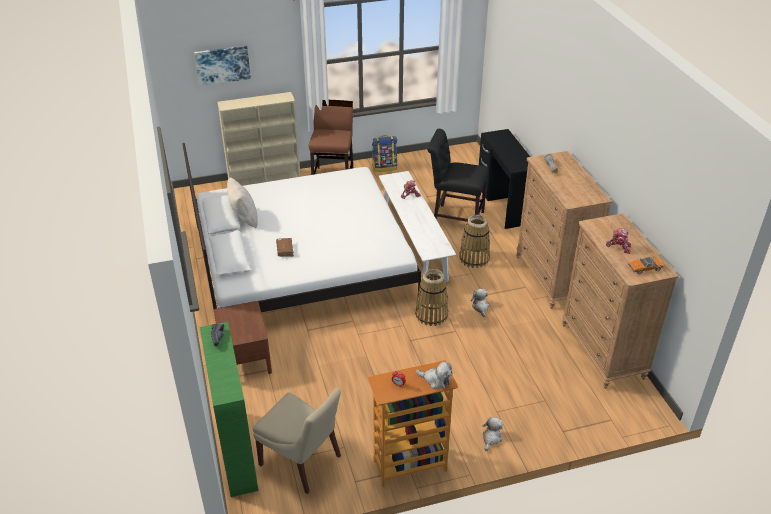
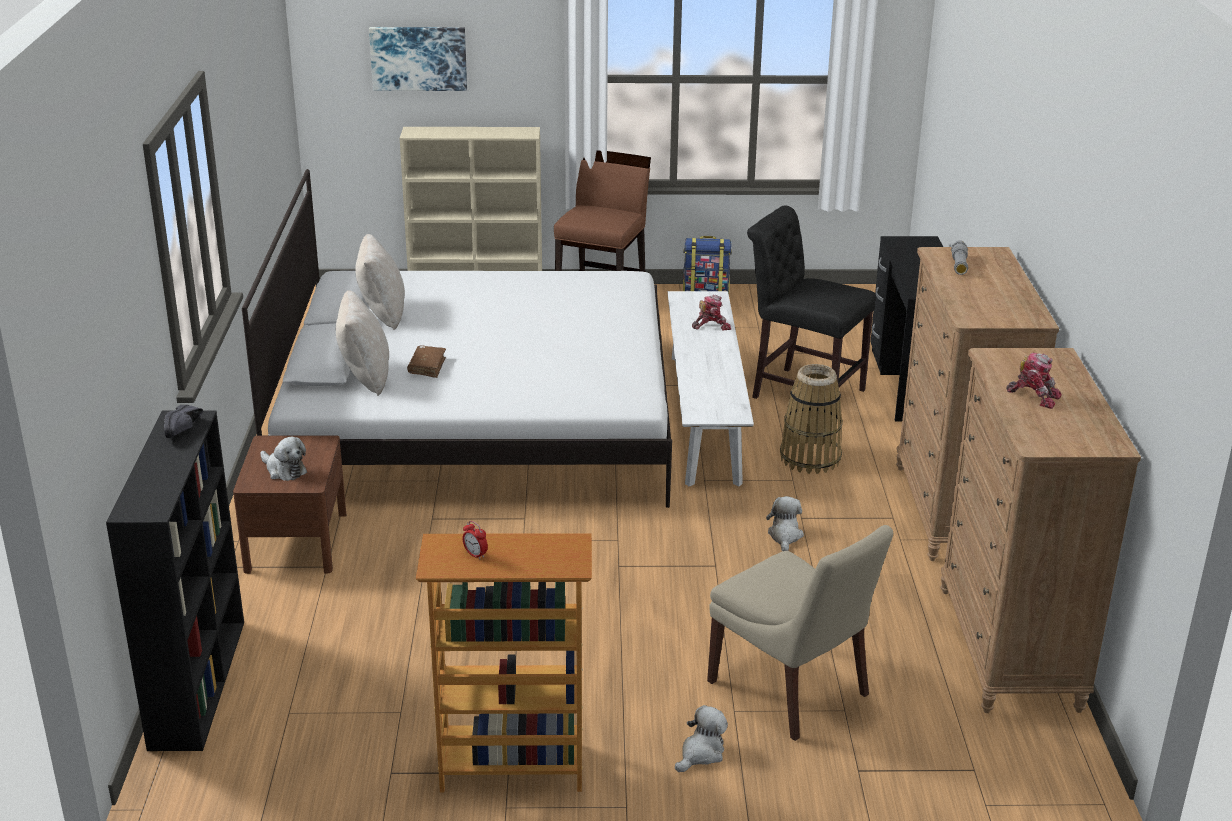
camera: 15 degrees right, 10 degrees down
green bookcase [200,322,258,497] -> black bookcase [106,410,244,751]
beige chair [253,388,341,494] -> beige chair moved to [707,525,893,741]
basket [415,269,448,326] -> none
plush toy [416,361,452,389] -> plush toy moved to [261,437,307,481]
toy car [628,257,664,274] -> none
none -> beige pillow [336,290,389,396]

